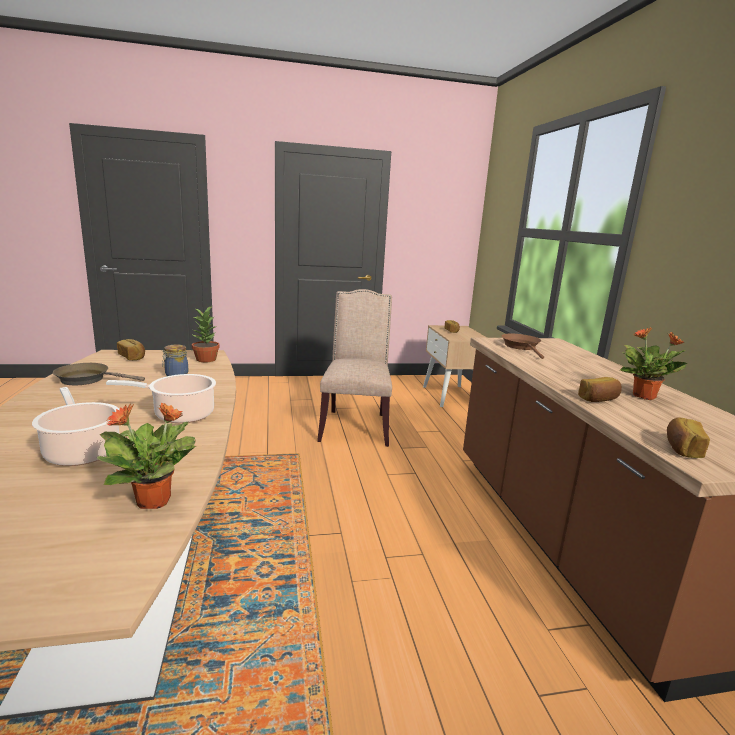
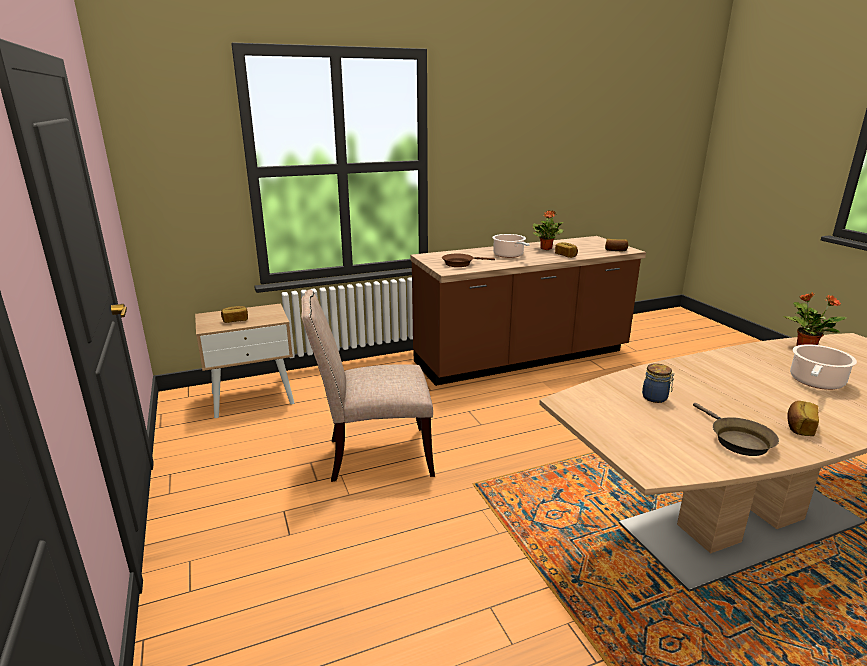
camera: 100 degrees left, 5 degrees up
cooking pot [106,374,216,423] -> cooking pot moved to [492,234,529,258]
bread [117,339,145,360] -> bread moved to [787,401,819,436]
potted plant [192,306,220,362] -> none

